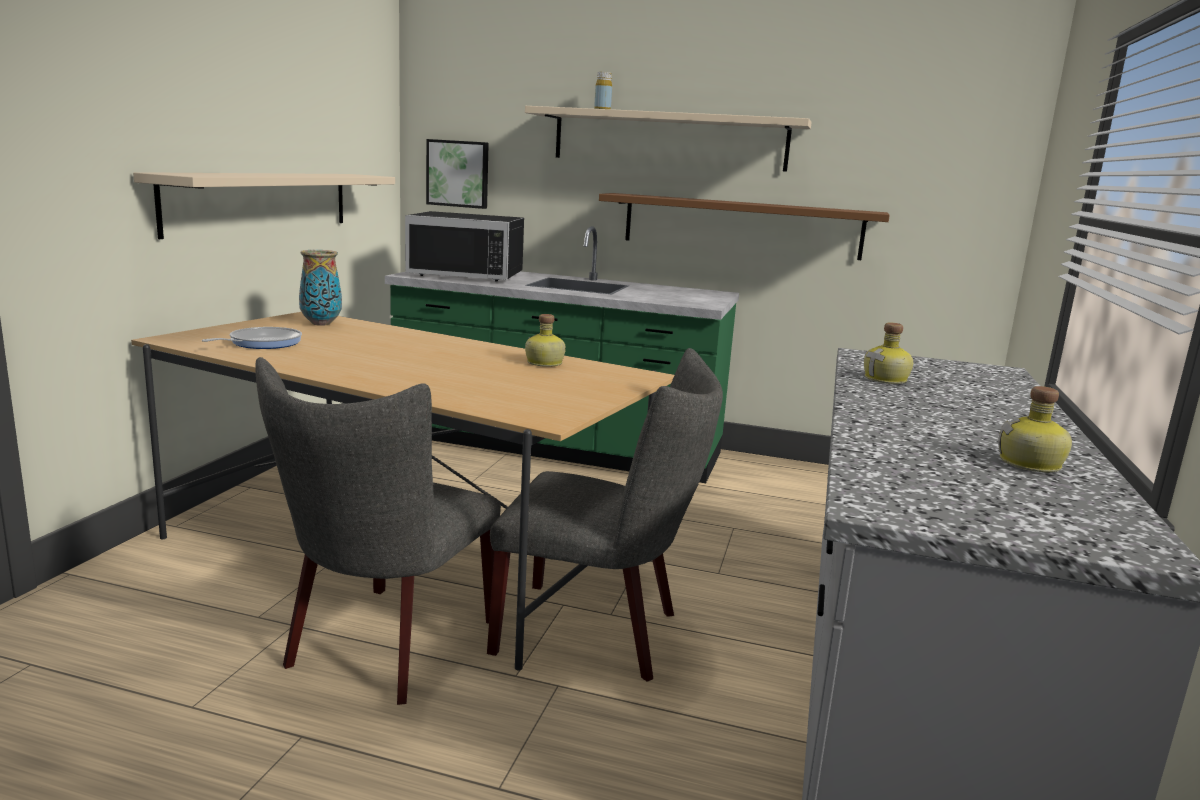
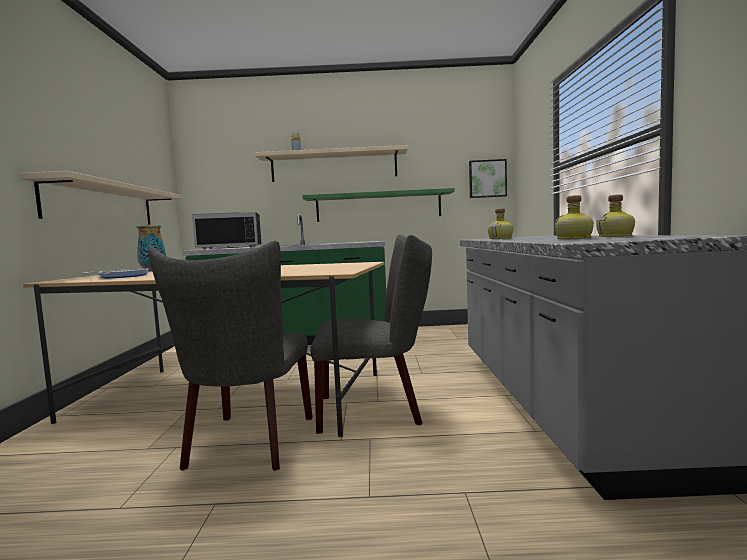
camera: 15 degrees left, 10 degrees down
picture [426,139,489,209] -> picture moved to [469,159,507,198]
bottle [525,314,566,367] -> bottle moved to [555,195,594,239]
brown shelf [599,193,890,260] -> green shelf [302,188,455,222]

